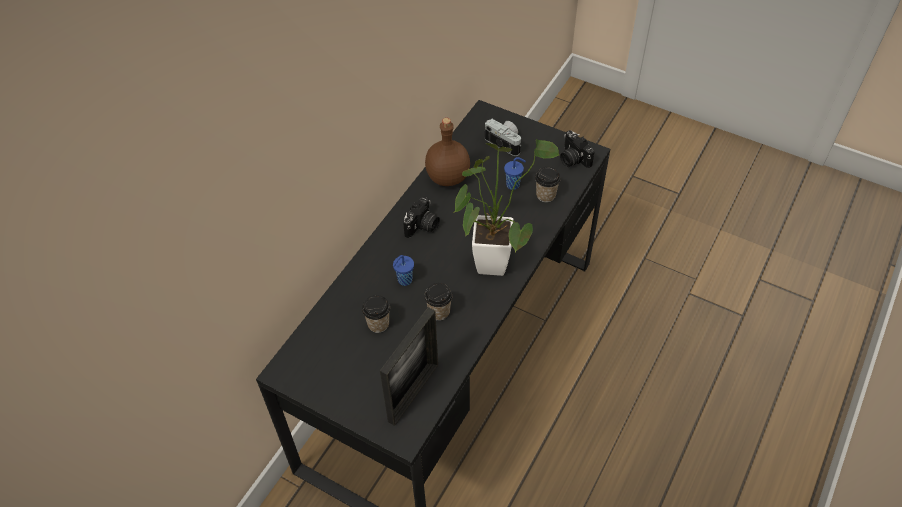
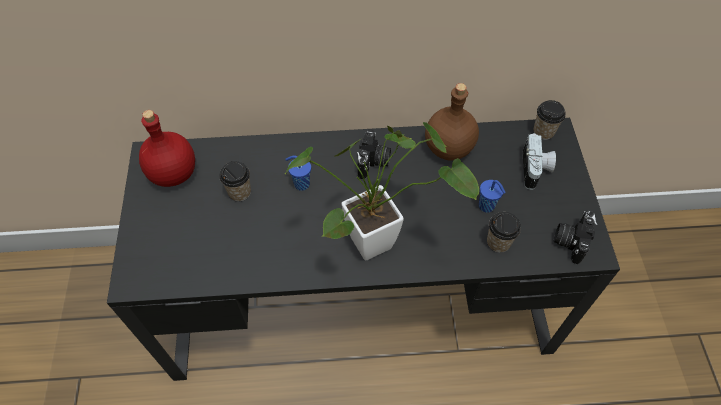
camera: 55 degrees right, 5 degrees up
picture frame [380,307,438,426] -> none
camera [403,196,440,238] -> camera turned 75 degrees counterclockwise [357,129,391,179]
cup [425,283,453,321] -> cup moved to [533,100,566,140]
none -> red bottle [139,110,195,187]

